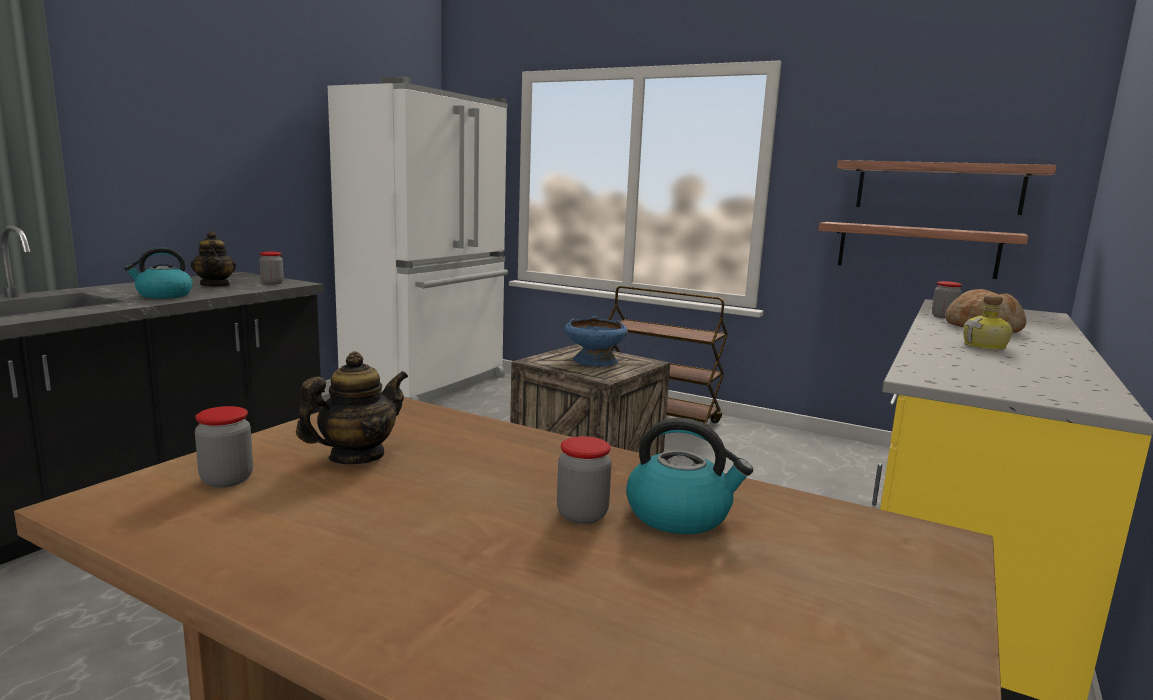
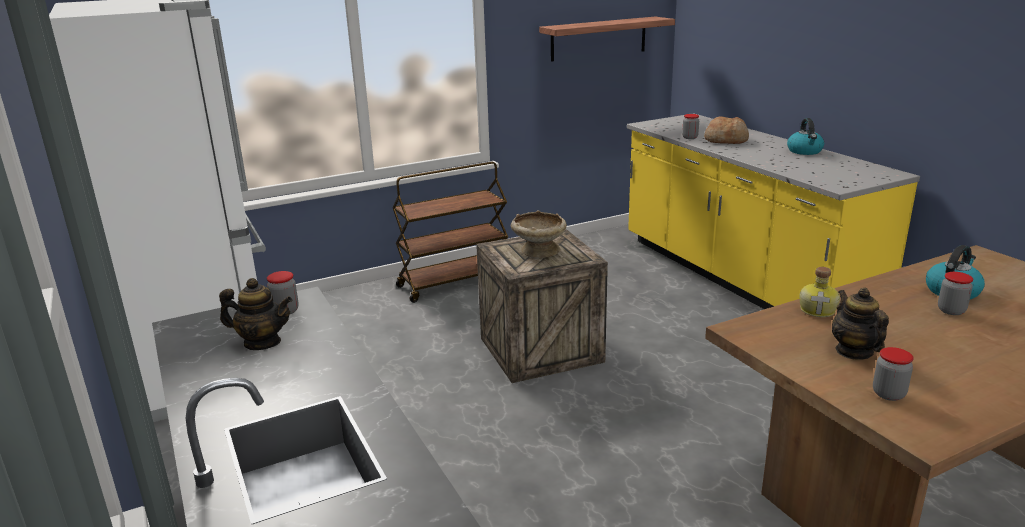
camera: 55 degrees left, 10 degrees up
kettle [124,247,193,299] -> kettle moved to [787,118,824,155]
blue bowl [564,316,628,366] -> beige bowl [511,210,567,258]
shelf [818,222,1029,279] -> none
bottle [963,295,1013,350] -> bottle moved to [799,267,840,317]

